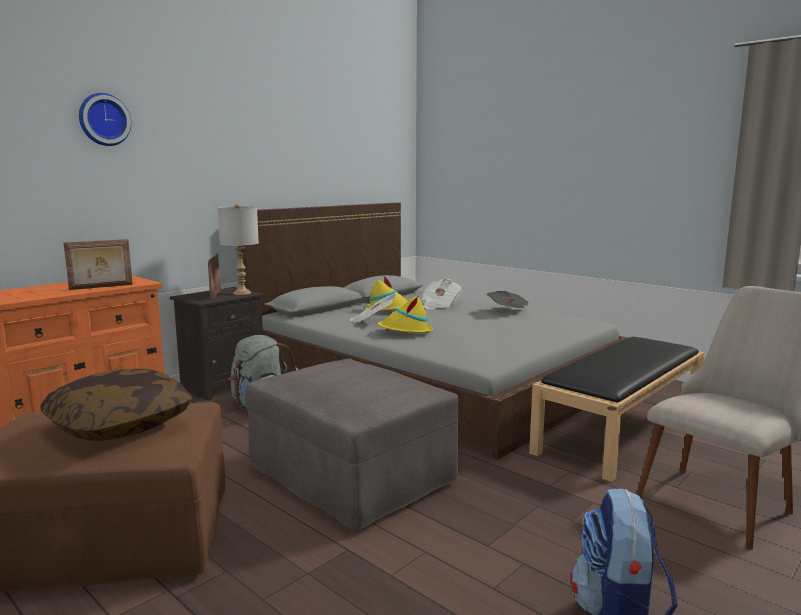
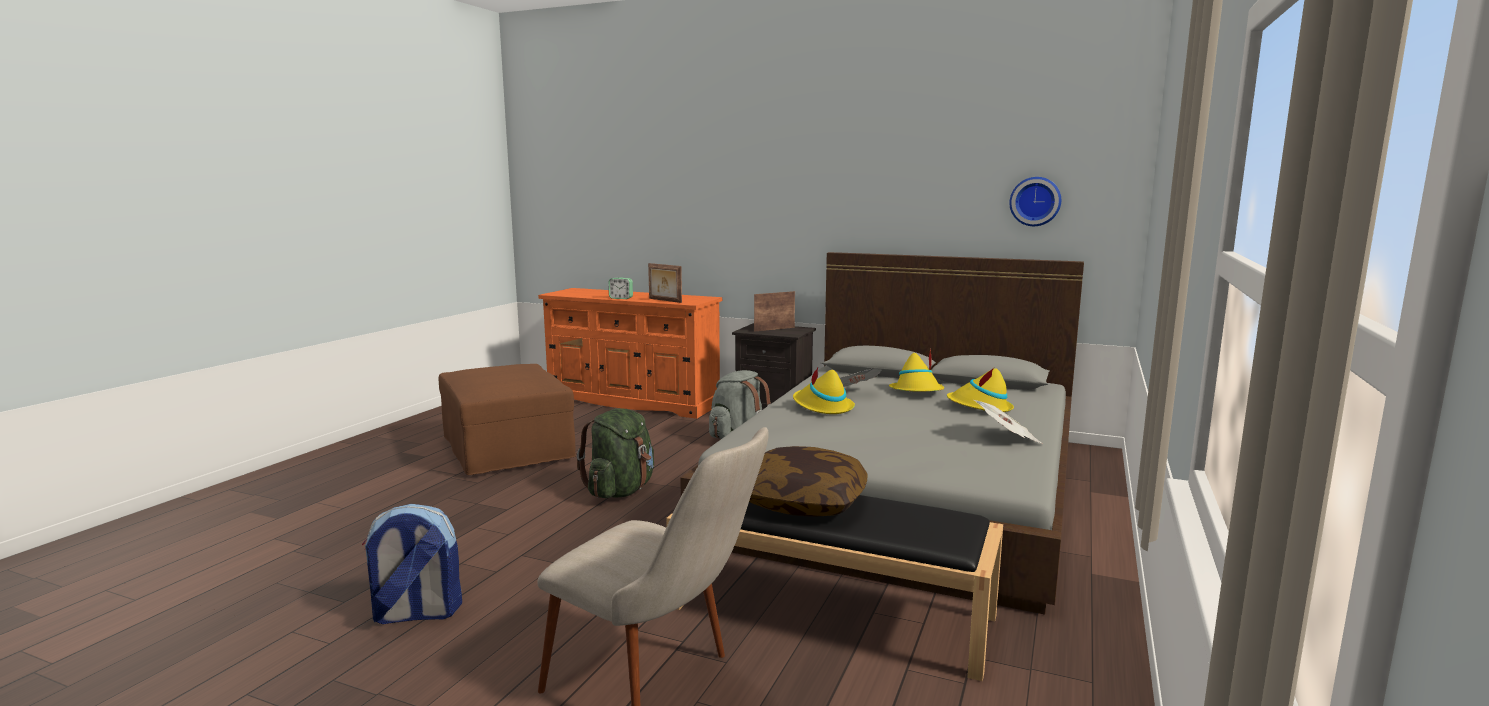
camera: 70 degrees right, 0 degrees up
pillow [40,368,193,441] -> pillow moved to [749,446,868,517]
wall clock [79,93,131,146] -> wall clock moved to [1009,177,1061,226]
grey table lamp [217,204,259,295] -> none
grey ottoman [245,359,459,530] -> green backpack [577,408,654,498]
newspaper [422,279,462,309] -> yellow hat [947,368,1014,412]
none -> alarm clock [609,278,633,299]

